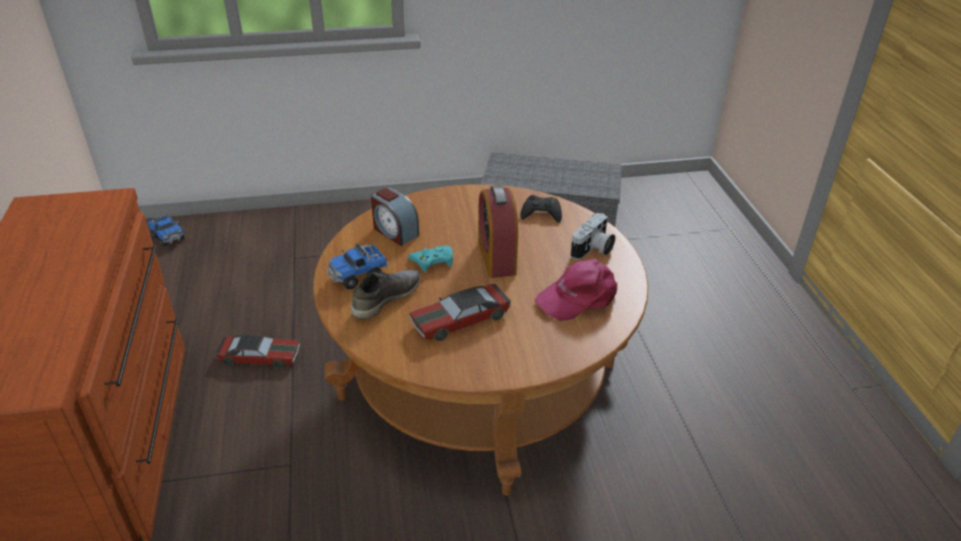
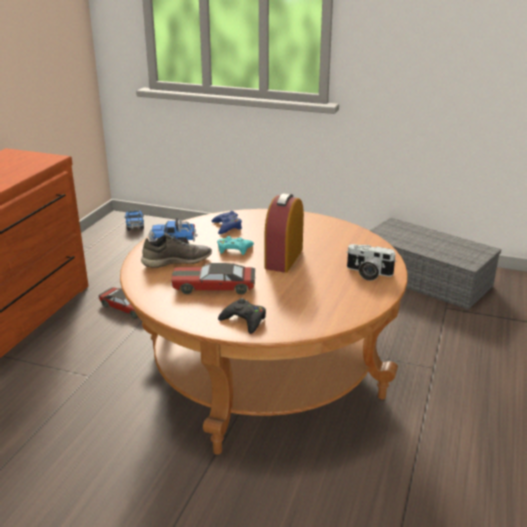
camera: 30 degrees right, 10 degrees down
alarm clock [371,187,419,246] -> blue game controller [212,211,242,234]
black game controller [520,195,562,223] -> black game controller moved to [218,298,266,334]
pink cap [534,259,617,321] -> none
camera [571,213,615,260] -> camera turned 45 degrees clockwise [346,244,397,281]

